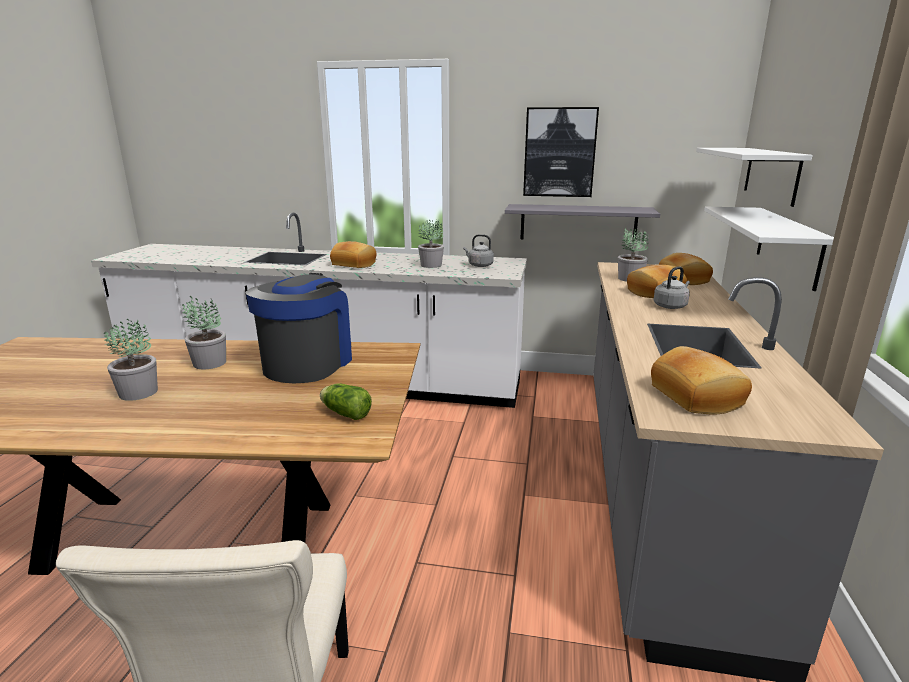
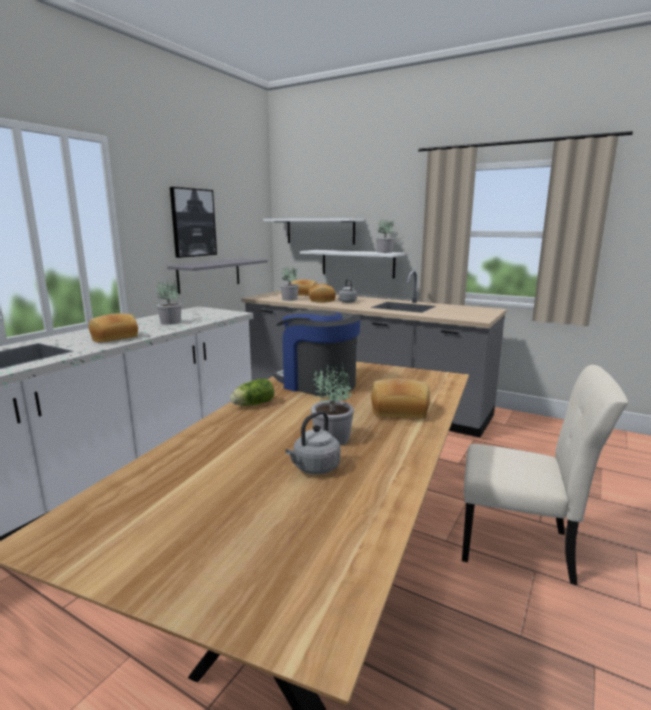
camera: 70 degrees left, 5 degrees down
potted plant [182,296,226,369] -> potted plant moved to [376,219,394,253]
lettuce [320,383,372,420] -> lettuce moved to [230,378,274,406]
grey kettle [463,234,494,267] -> grey kettle moved to [285,411,340,474]
bread [651,346,752,414] -> bread moved to [371,378,430,419]

